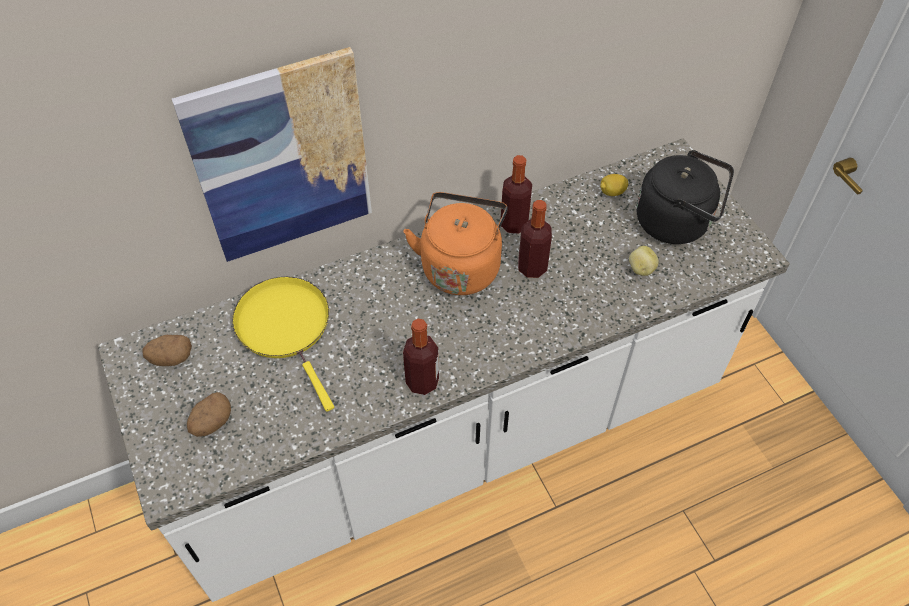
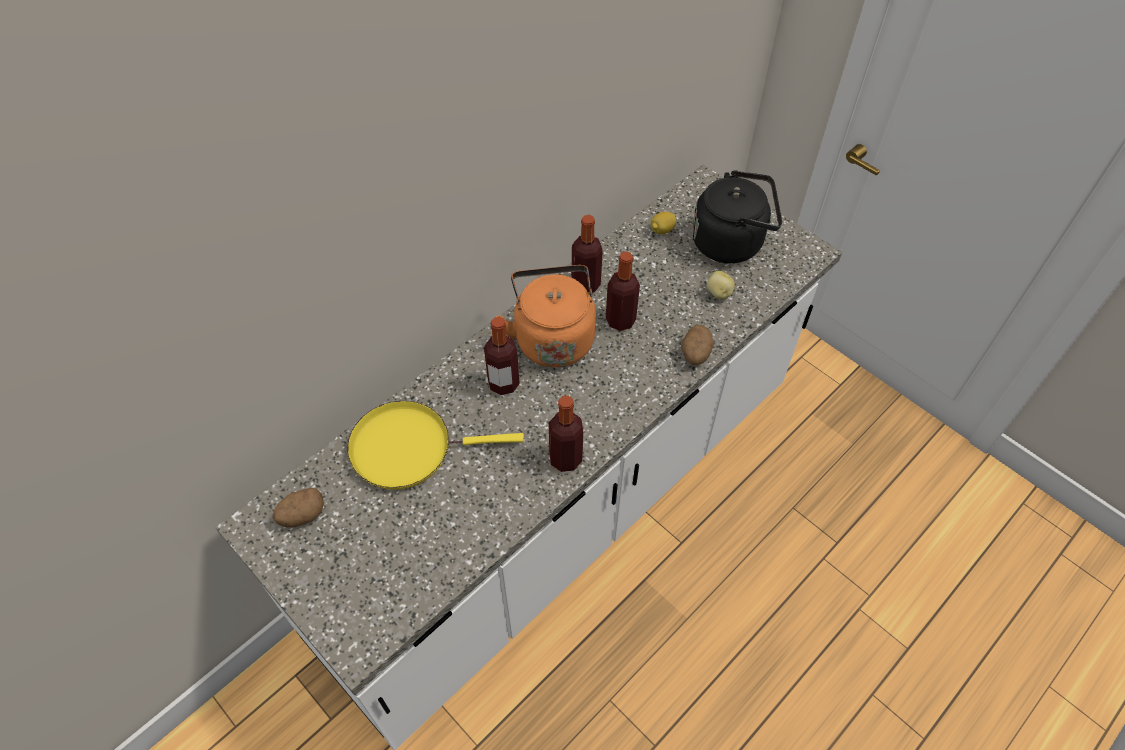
camera: 20 degrees left, 0 degrees up
picture [172,47,372,262] -> none
potato [187,392,231,437] -> potato moved to [681,325,714,365]
yellow frying pan [232,277,334,412] -> yellow frying pan turned 45 degrees counterclockwise [347,401,524,490]
none -> bottle [484,317,520,395]

